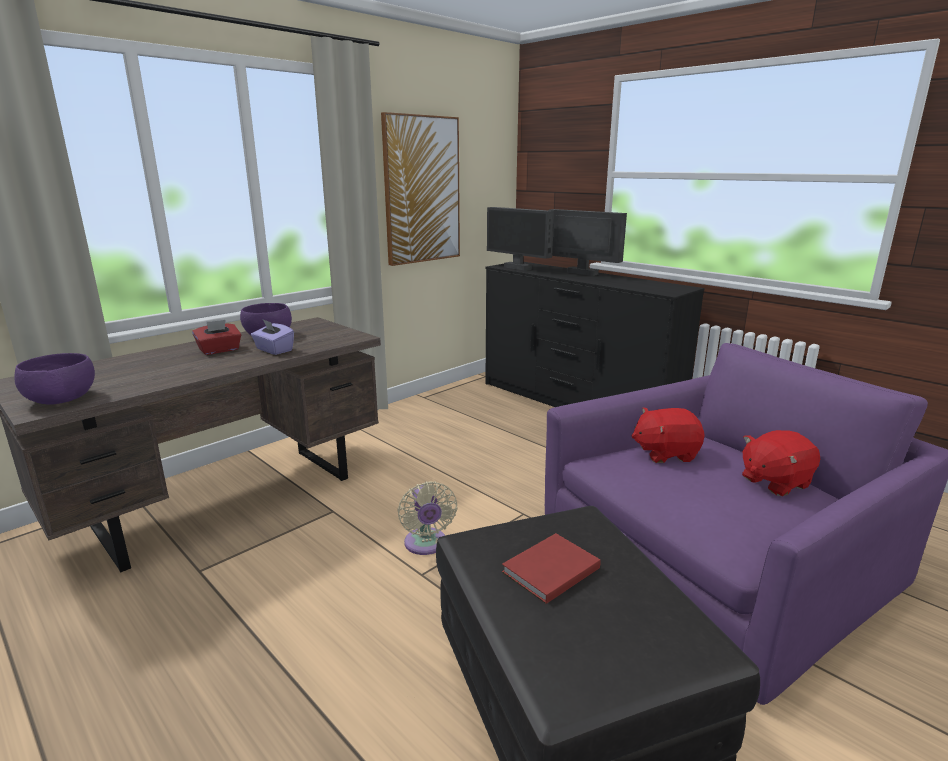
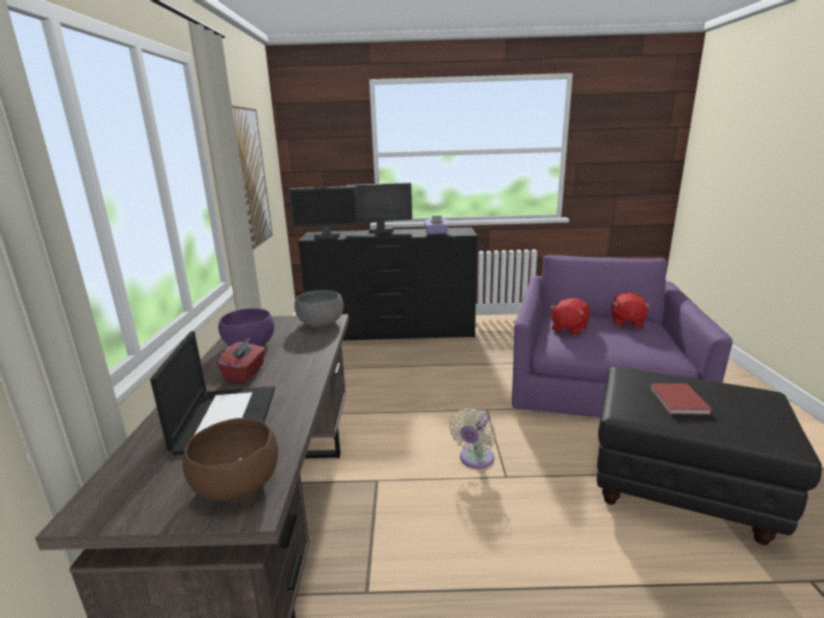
camera: 45 degrees left, 0 degrees up
purple bowl [14,353,95,405] -> brown bowl [182,418,278,501]
purple tissue box [251,320,294,355] -> purple tissue box moved to [424,216,449,235]
beige fan [398,481,457,555] -> beige fan turned 90 degrees clockwise [449,408,496,468]
none -> laptop [150,331,275,455]
none -> grey bowl [295,290,344,327]

